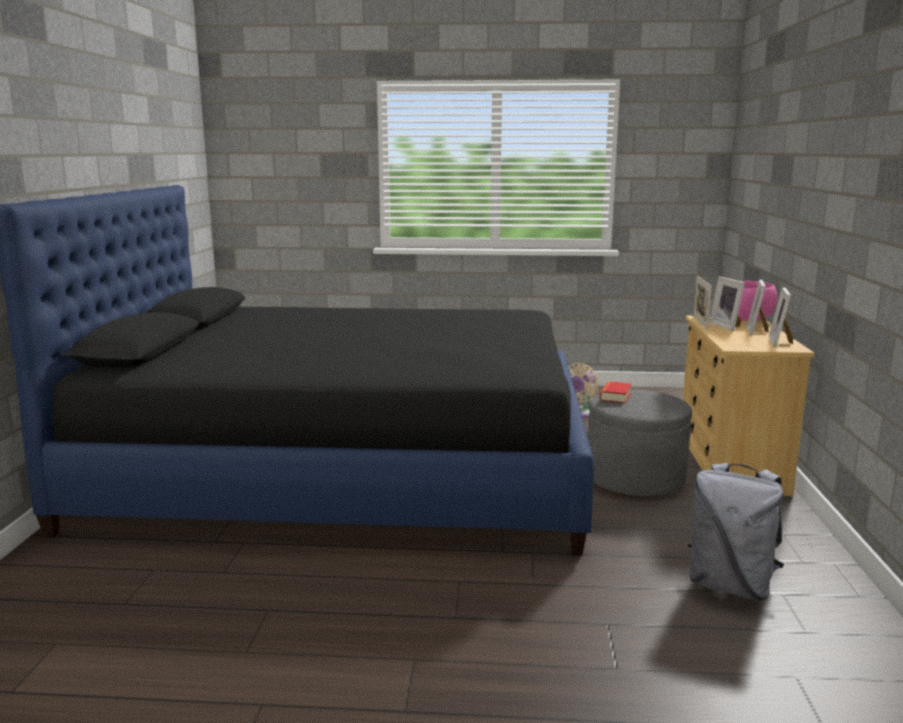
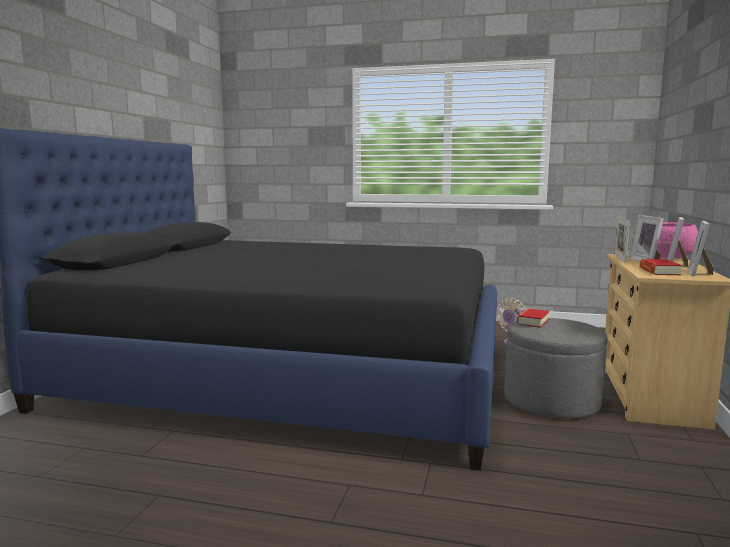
camera: 10 degrees right, 5 degrees down
grey backpack [688,463,784,600] -> none
none -> book [640,259,682,275]

